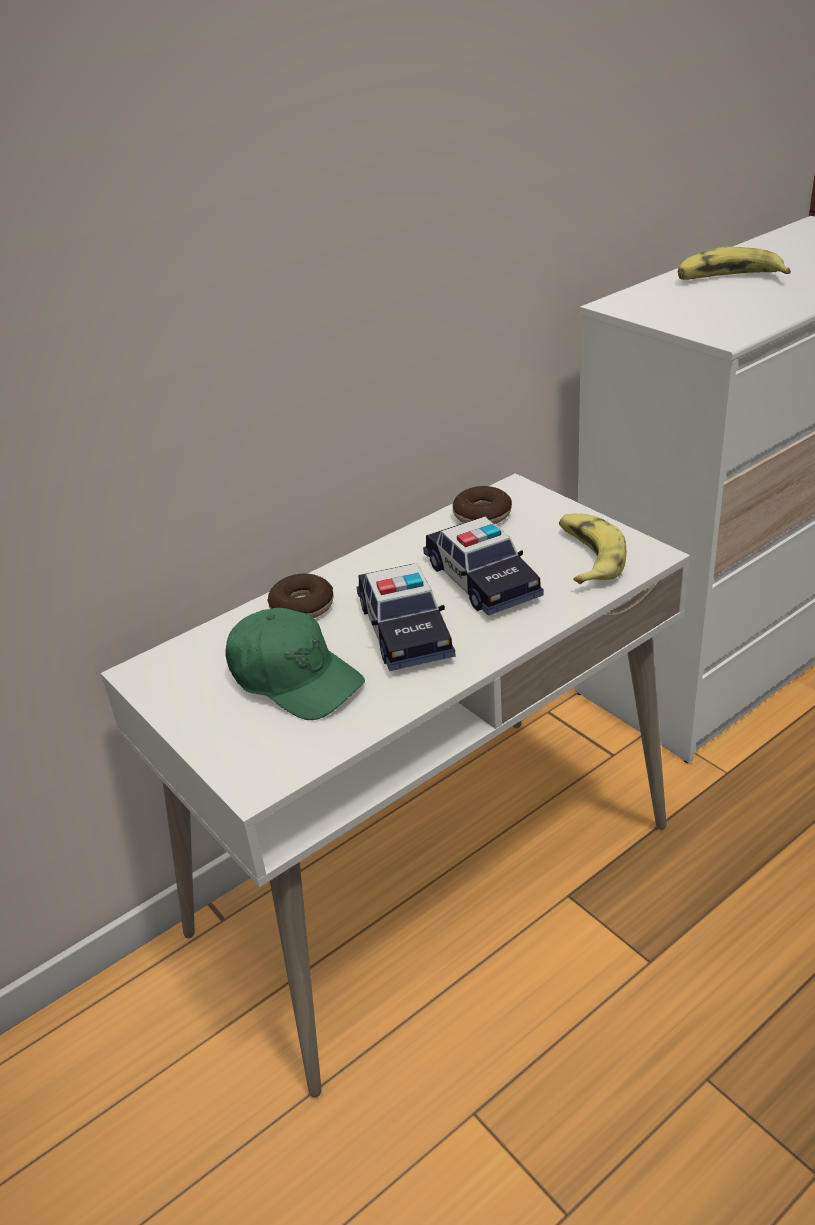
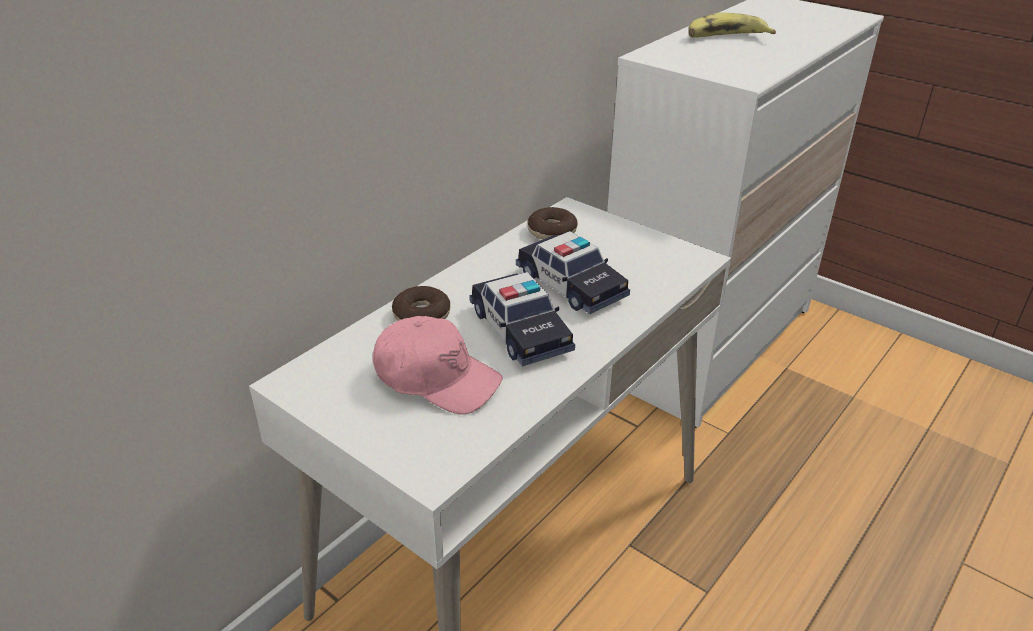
camera: 15 degrees left, 0 degrees up
green cap [225,608,365,720] -> pink cap [373,316,503,415]
banana [559,514,626,584] -> none

